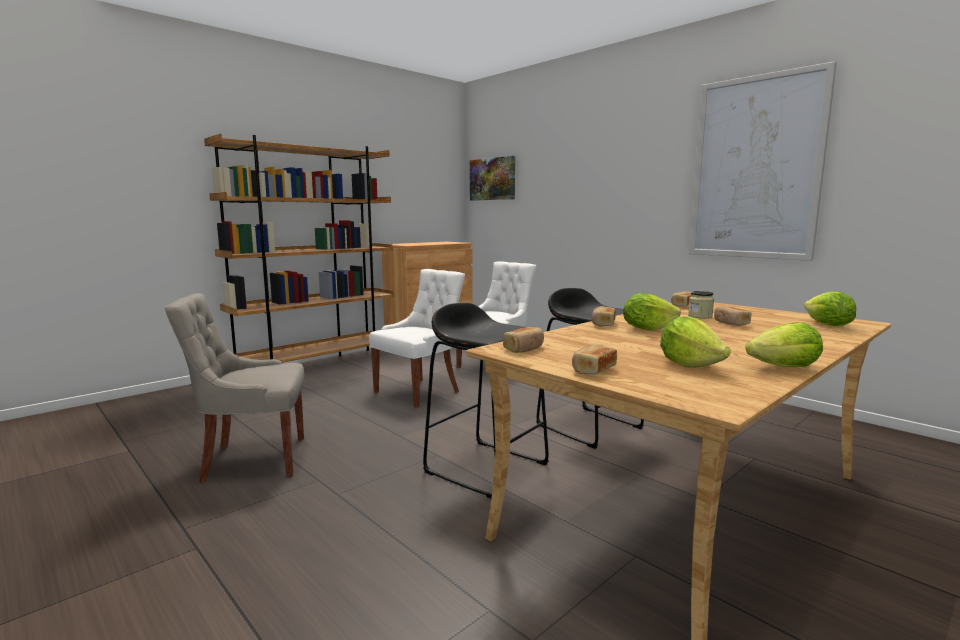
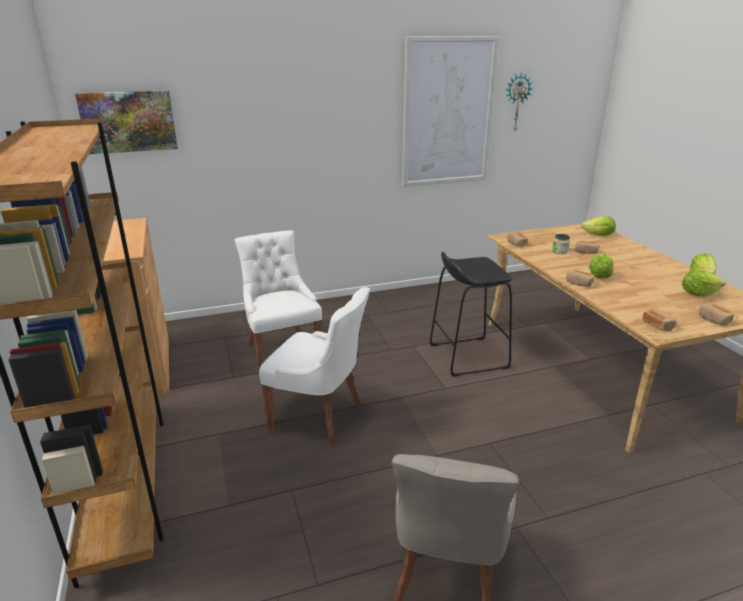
camera: 65 degrees left, 15 degrees up
white chair [369,269,465,408] -> white chair turned 135 degrees clockwise [259,287,370,445]
black stool [423,303,549,499] -> none
none -> wall clock [506,72,533,130]

